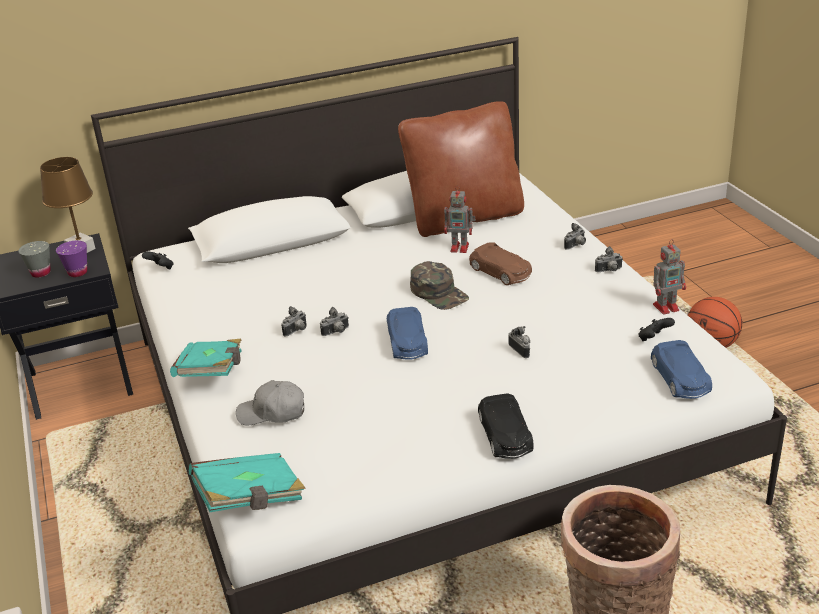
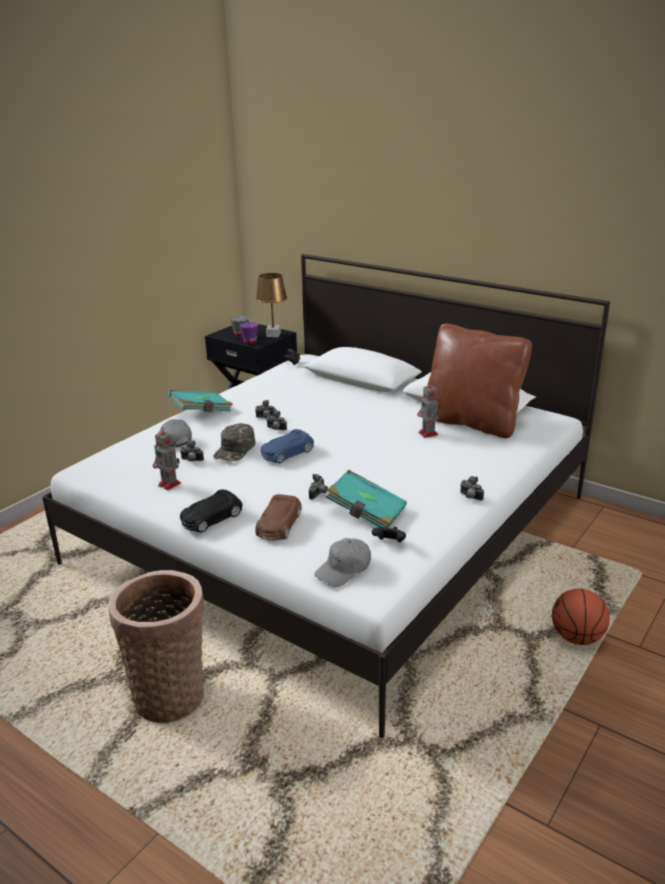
camera: 55 degrees right, 5 degrees down
turquoise book [189,453,306,512] -> turquoise book moved to [326,470,407,528]
green cap [410,261,469,310] -> green cap moved to [213,423,255,461]
brown toy car [469,242,532,285] -> brown toy car moved to [255,494,302,540]
camera [564,223,586,250] -> camera moved to [180,440,204,461]
blue toy car [651,340,712,399] -> grey cap [314,538,371,587]
toy robot [653,239,686,315] -> toy robot moved to [153,427,181,490]

